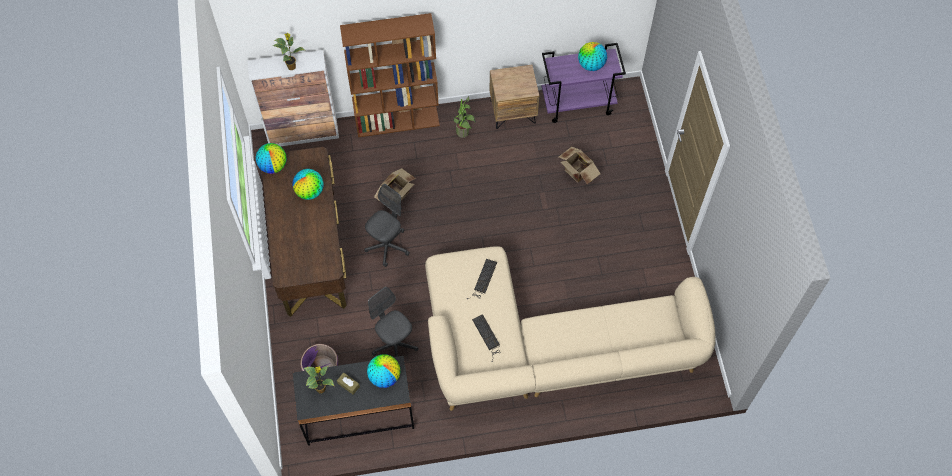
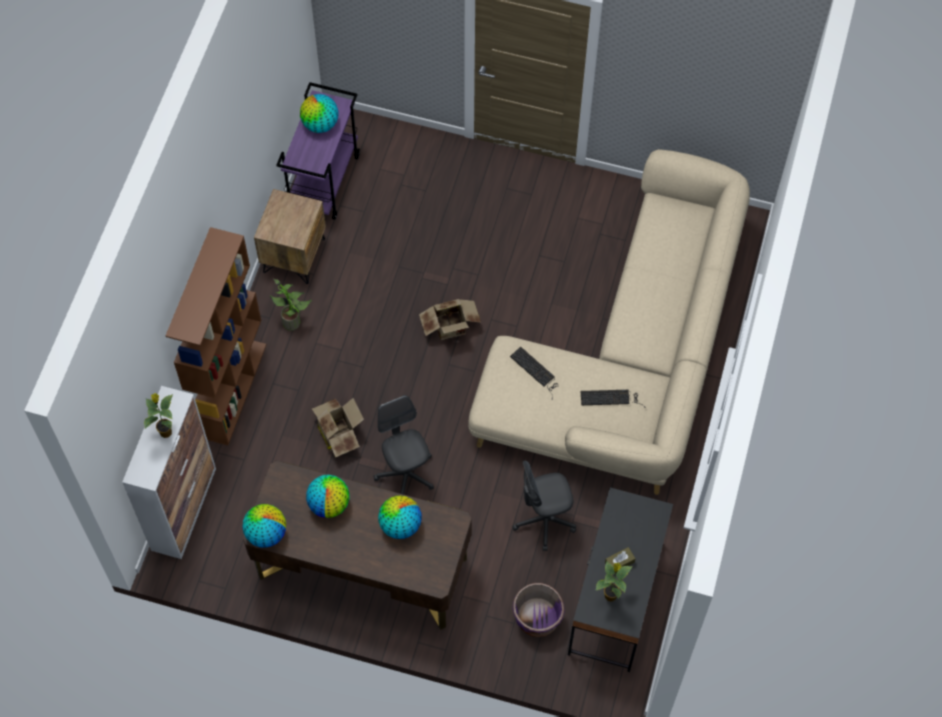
camera: 65 degrees left, 0 degrees up
globe [367,354,400,388] -> globe moved to [378,496,422,539]
cardboard box [559,147,601,184] -> cardboard box moved to [419,299,481,340]

